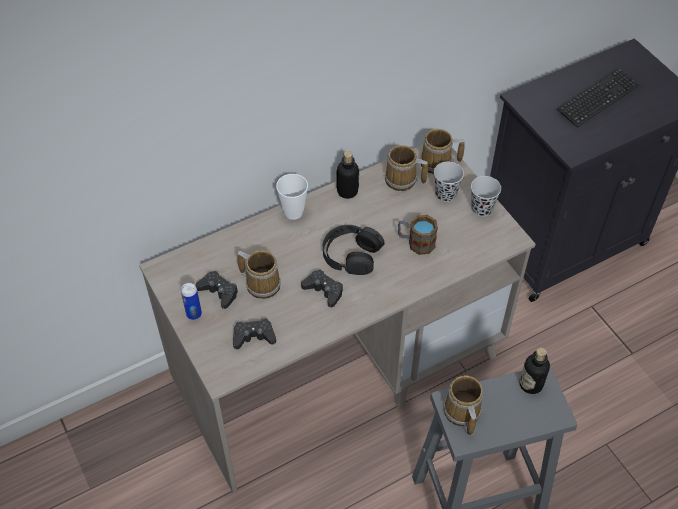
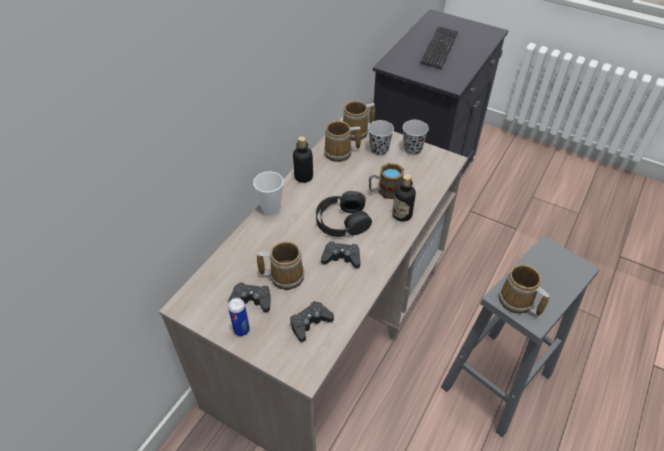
camera: 30 degrees left, 5 degrees down
bottle [520,348,550,394] -> bottle moved to [392,174,416,222]

